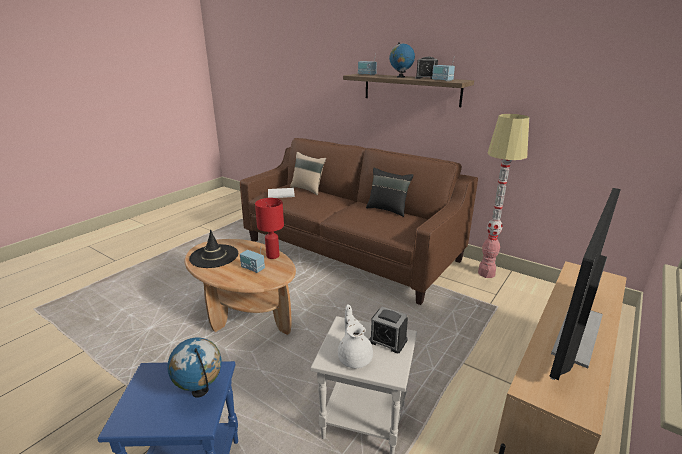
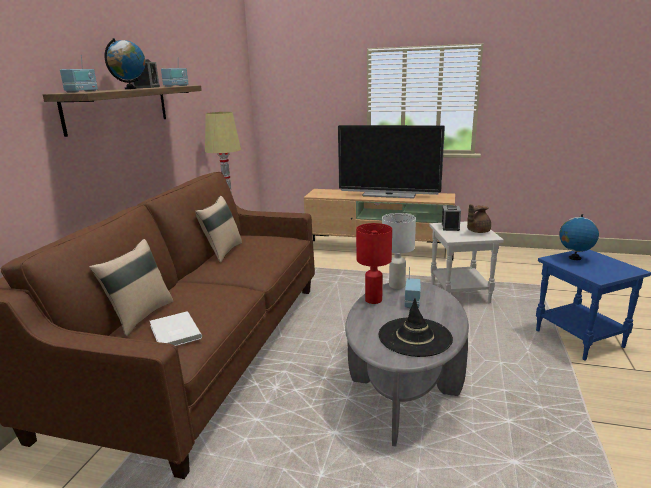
camera: 110 degrees left, 5 degrees down
brown coffee table [184,239,296,335] -> grey coffee table [345,281,469,447]
white teapot [338,305,373,368] -> brown teapot [467,205,491,233]
black pillow [366,167,413,217] -> beige pillow [195,196,242,263]
none -> white table lamp [382,213,416,289]

